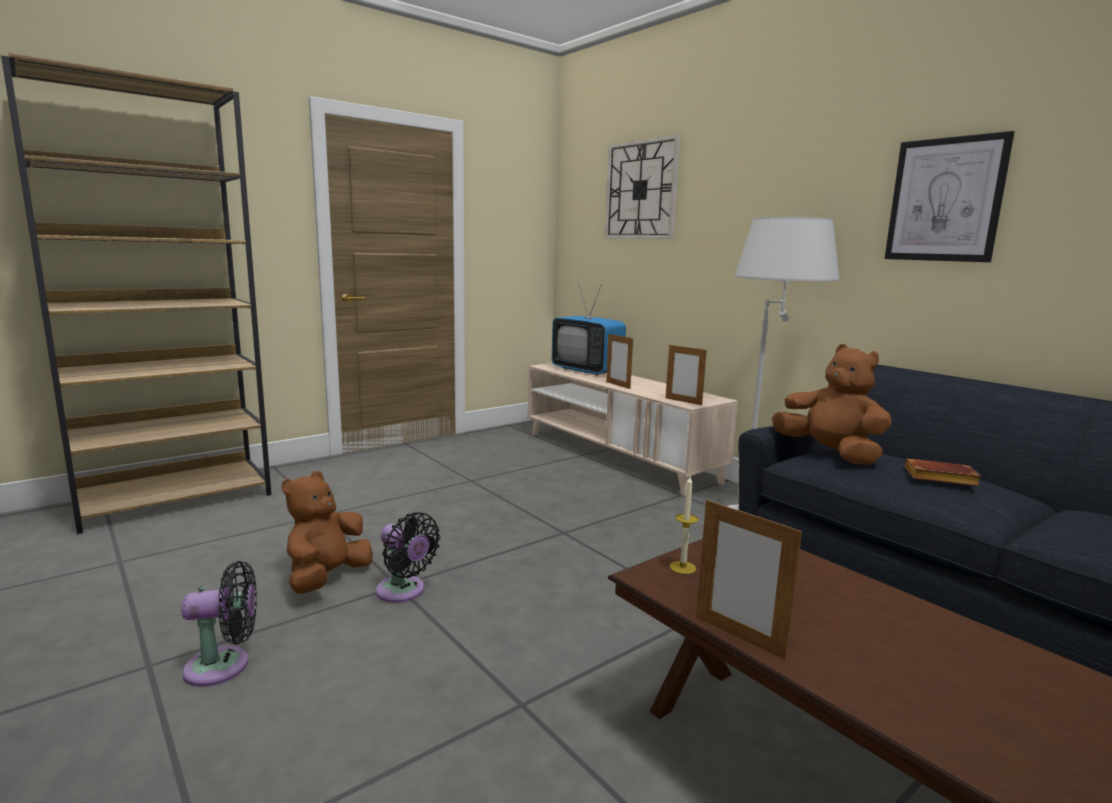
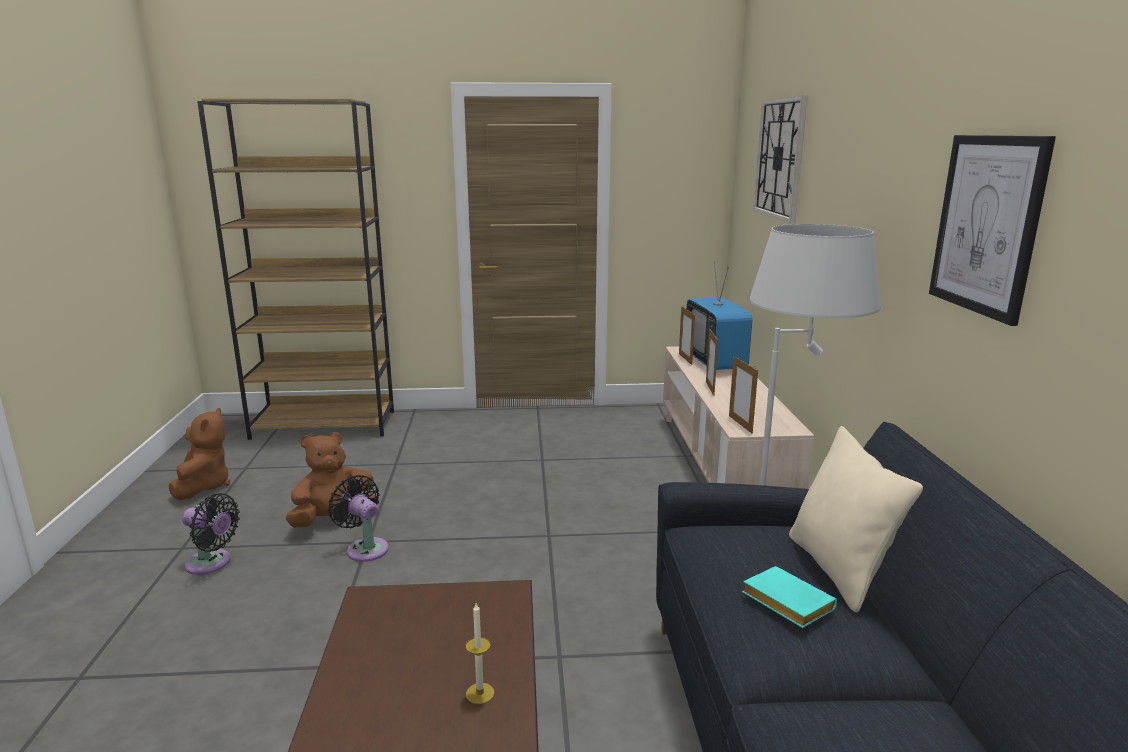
camera: 35 degrees right, 5 degrees up
black fan [376,512,441,603] -> black fan turned 150 degrees clockwise [328,475,389,562]
candle [670,476,698,574] -> candle moved to [466,603,495,704]
picture frame [696,499,802,660] -> picture frame moved to [679,306,695,365]
brown plush toy [772,344,892,465] -> brown plush toy moved to [169,408,230,500]
brown book [905,459,982,486] -> turquoise book [742,566,837,628]
none -> beige pillow [789,426,923,613]

